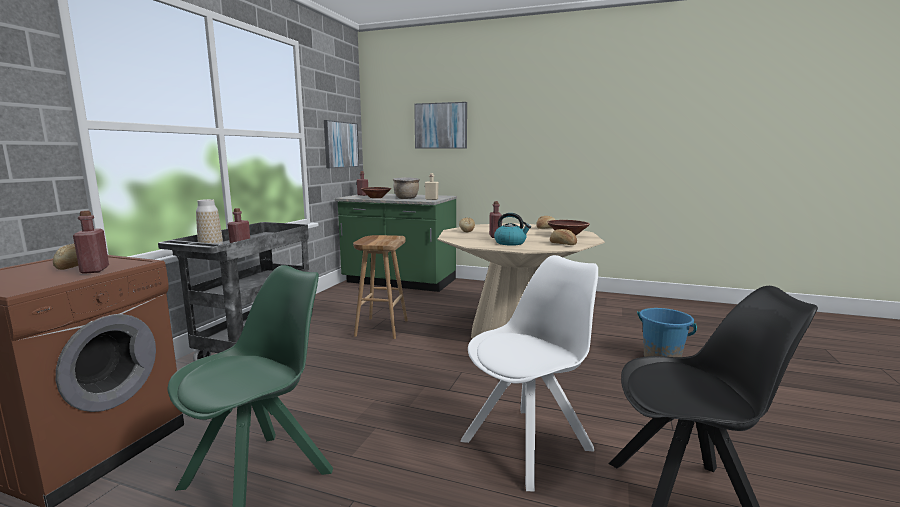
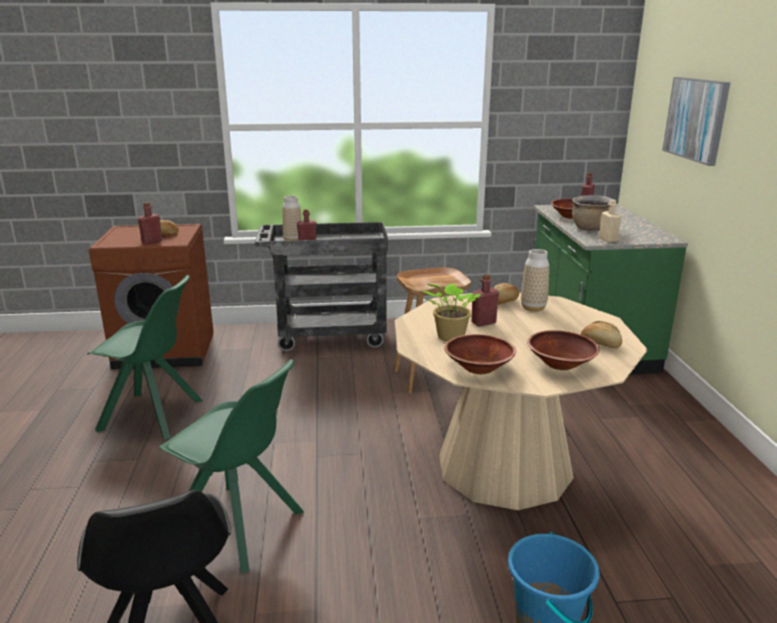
camera: 65 degrees right, 10 degrees up
picture [324,120,359,168] -> none
white chair [460,255,598,491] -> green chair [159,359,304,573]
kettle [494,213,531,246] -> potted plant [422,283,481,341]
bread [550,229,577,245] -> brown bowl [444,334,516,374]
none -> vase [521,249,549,312]

